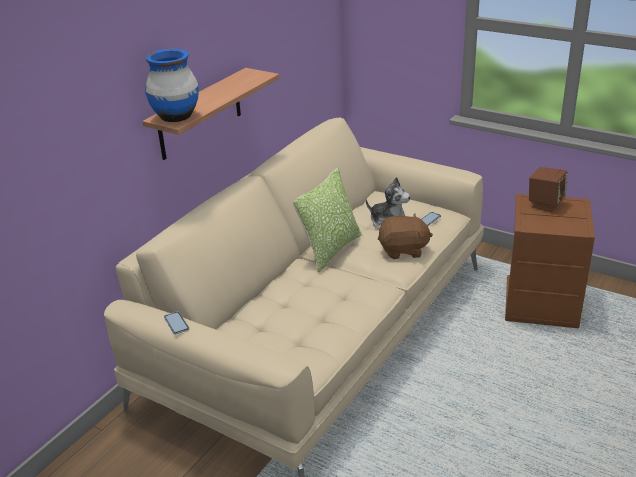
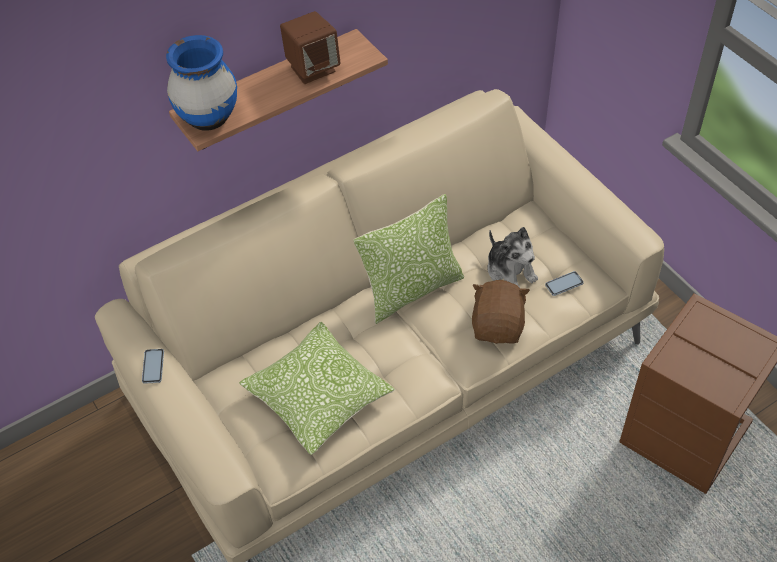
camera: 25 degrees right, 20 degrees up
brown plush toy [378,213,433,259] -> brown plush toy turned 105 degrees counterclockwise [472,280,530,344]
brown speaker [529,167,568,212] -> brown speaker moved to [280,11,341,84]
none -> pillow [239,322,395,455]

